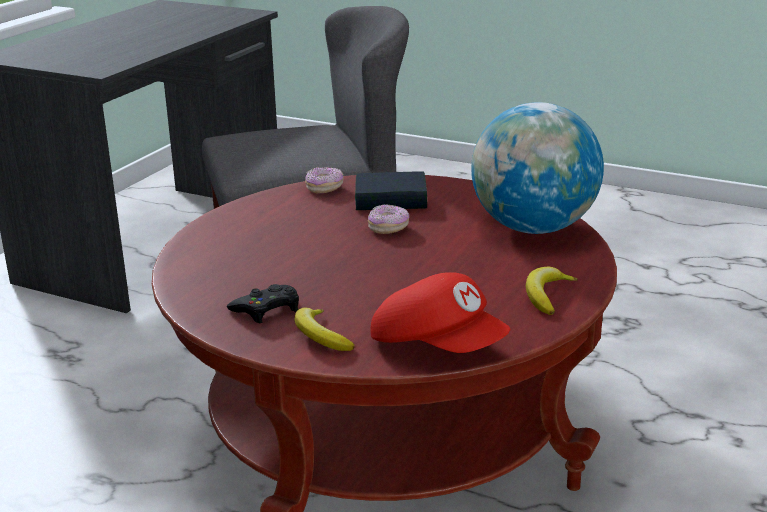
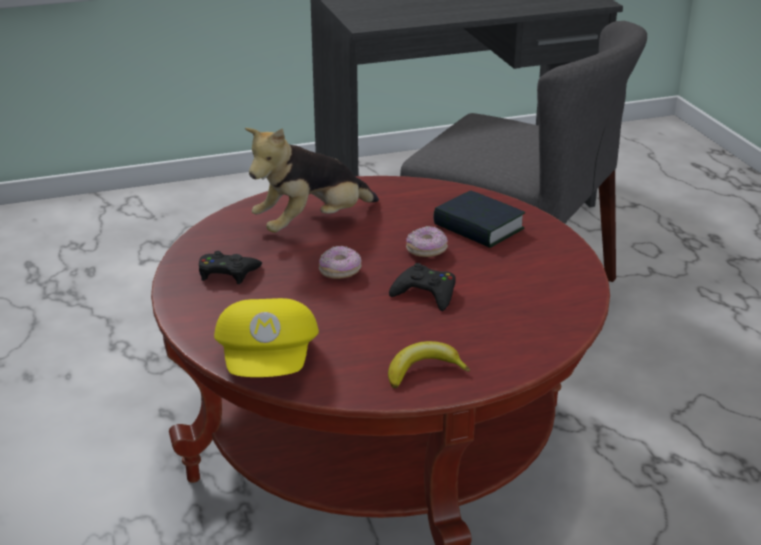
camera: 45 degrees right, 5 degrees up
banana [295,308,355,351] -> none
donut [305,167,344,193] -> donut moved to [319,246,362,279]
red cap [371,272,510,353] -> yellow cap [214,298,319,377]
globe [471,102,604,234] -> none
none -> plush toy [245,128,379,233]
none -> black game controller [389,263,456,311]

